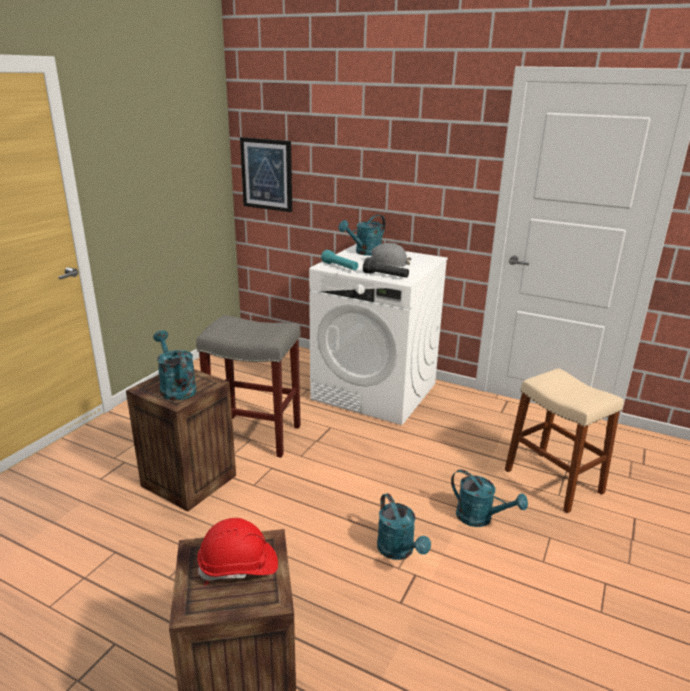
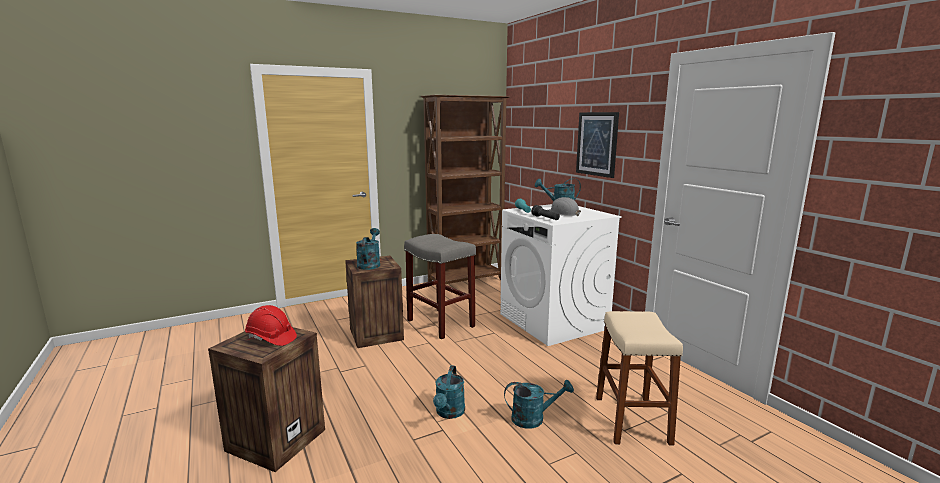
camera: 35 degrees right, 10 degrees down
picture [240,137,292,212] -> picture moved to [576,112,619,178]
turquoise watering can [451,469,528,527] -> turquoise watering can turned 75 degrees counterclockwise [504,380,574,429]
none -> brown bookcase [421,95,510,284]

